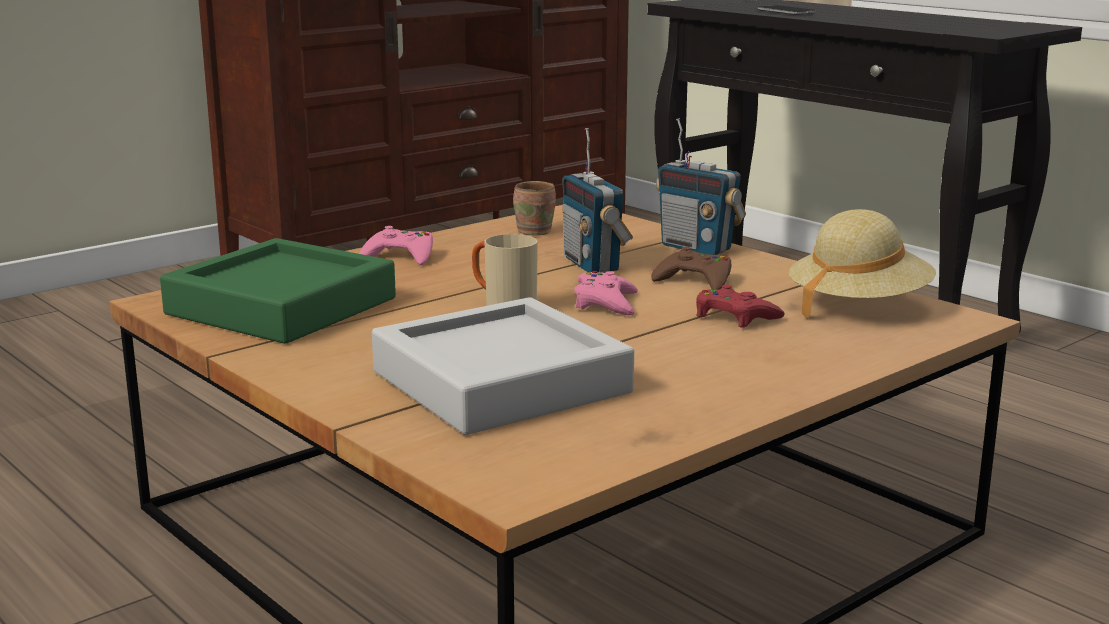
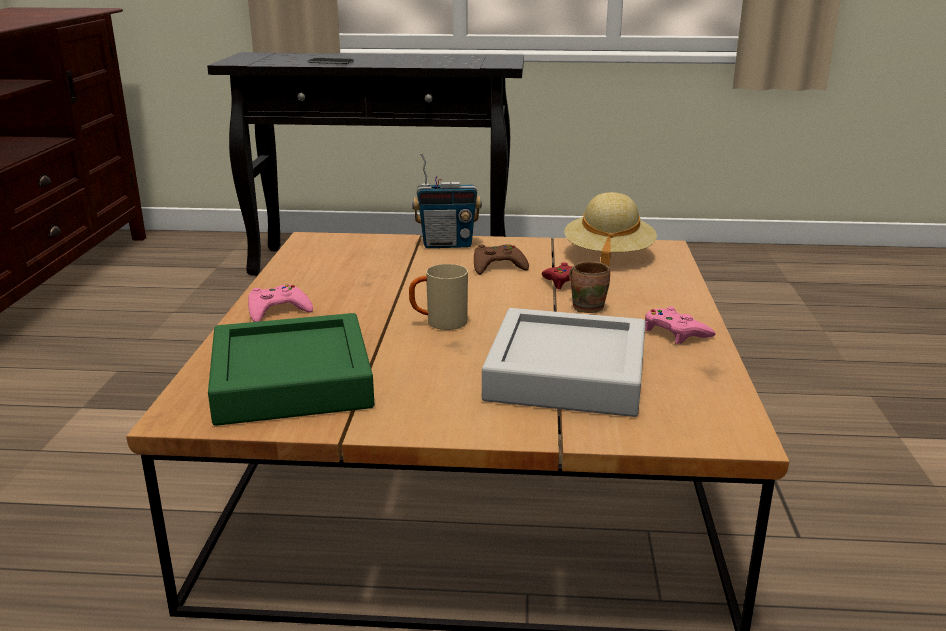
camera: 45 degrees left, 5 degrees up
brown mug [513,181,556,236] -> brown mug moved to [569,261,610,313]
radio [563,128,633,273] -> none
pink game controller [575,271,638,315] -> pink game controller moved to [645,306,716,344]

